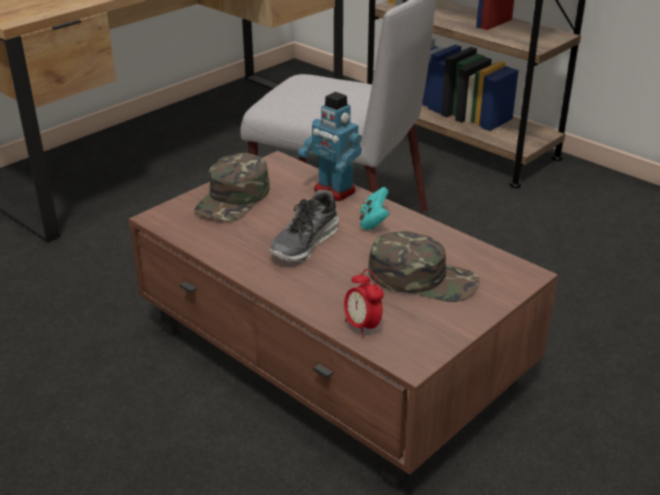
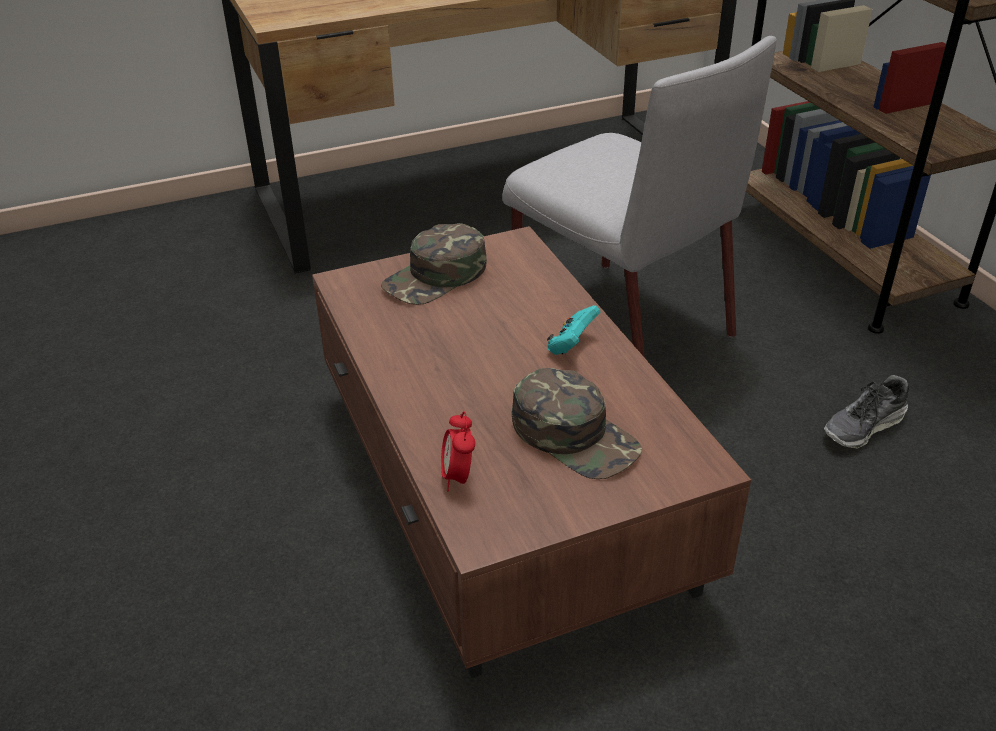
camera: 25 degrees right, 5 degrees up
shoe [269,190,339,263] -> shoe moved to [824,375,909,449]
toy robot [298,92,362,201] -> none

